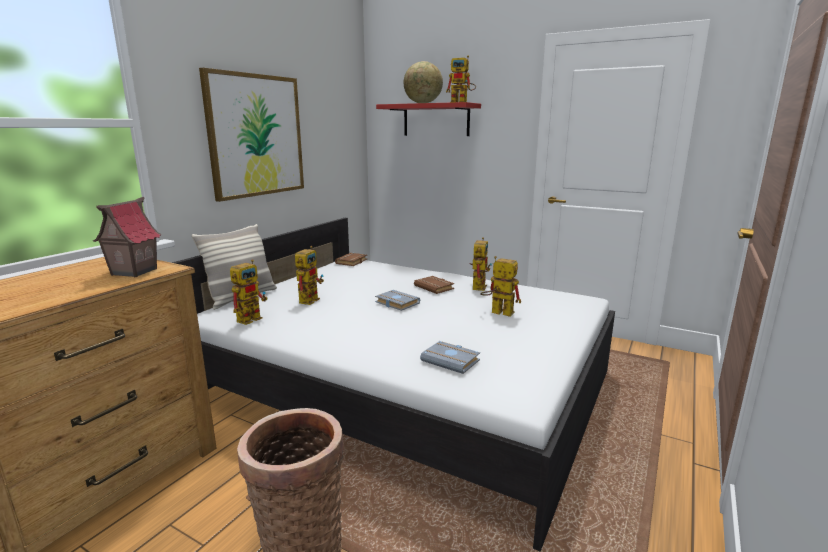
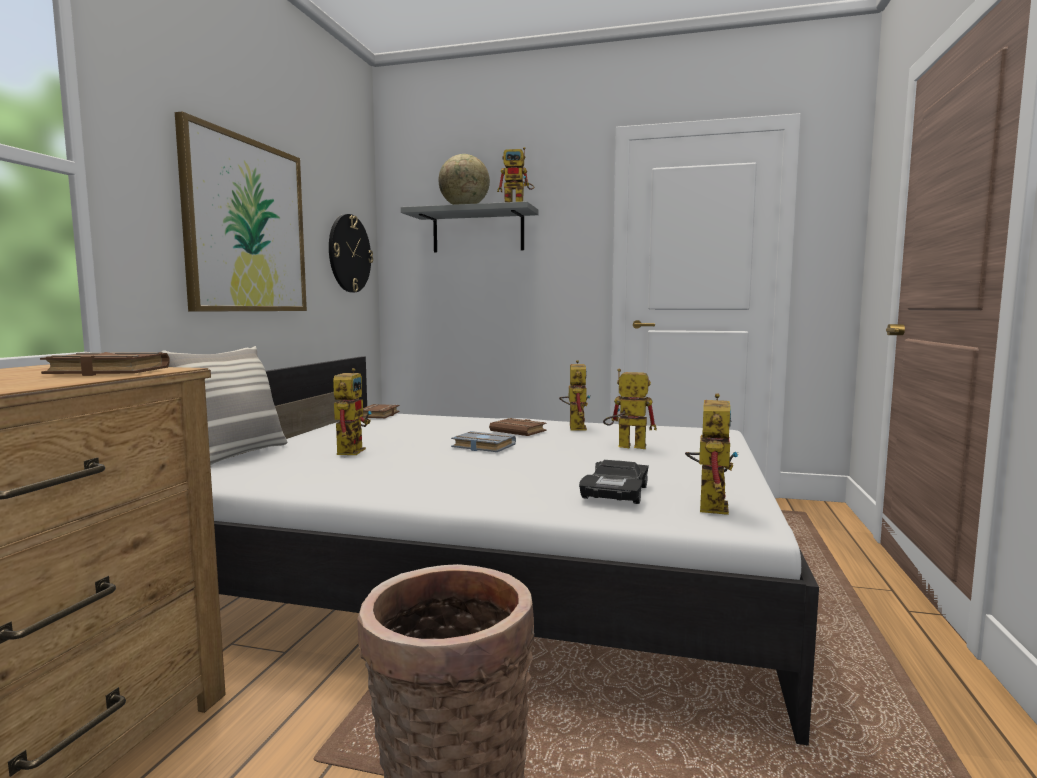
camera: 15 degrees left, 10 degrees down
toy house [93,197,162,277] -> brown book [40,352,170,376]
toy robot [230,260,268,325] -> toy robot moved to [685,393,739,515]
red shelf [376,102,481,136] -> grey shelf [401,201,539,253]
grey book [420,341,480,374] -> black toy car [579,460,649,504]
none -> wall clock [329,214,373,293]

